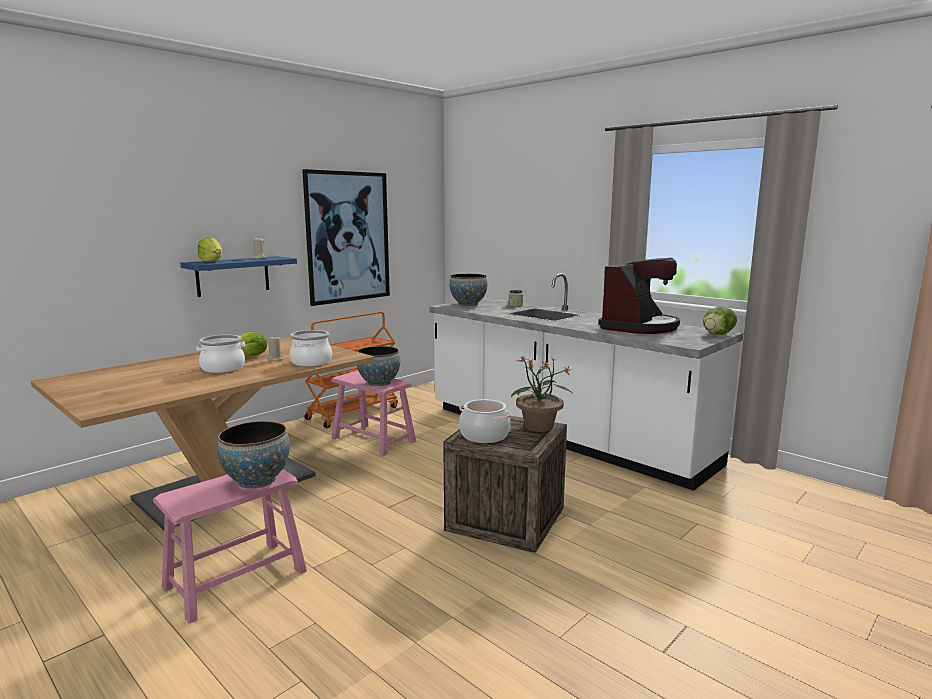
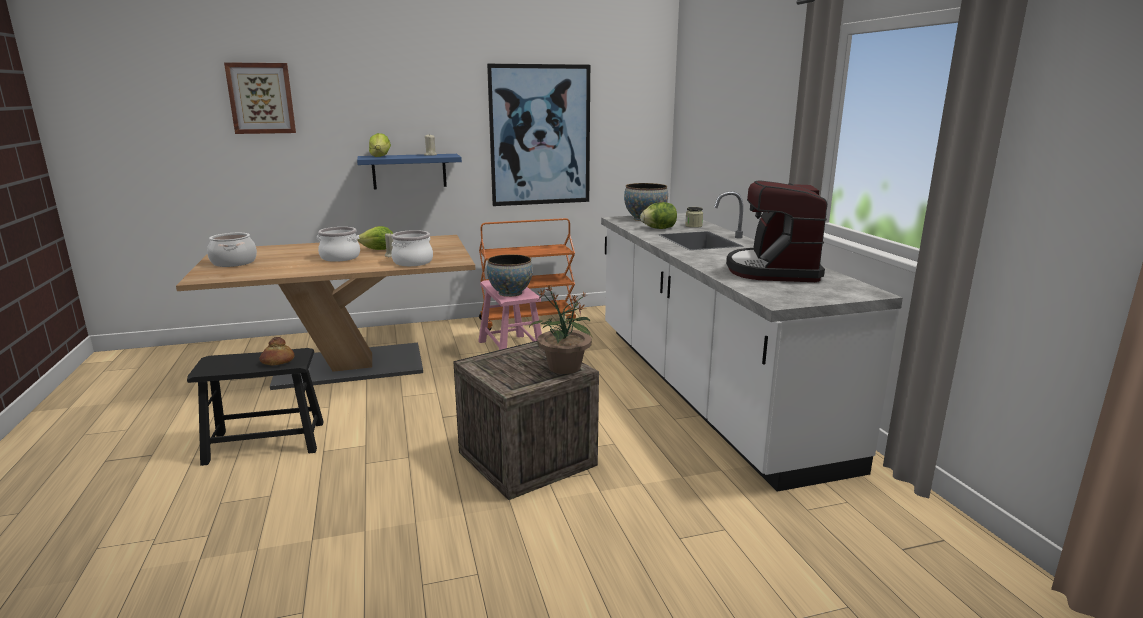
camera: 30 degrees right, 5 degrees up
pink stool [153,469,307,624] -> black stool [187,348,324,466]
bowl [218,421,290,489] -> bread [259,337,294,366]
cooking pot [459,399,511,443] -> cooking pot moved to [207,233,257,267]
coffee machine [598,258,680,334] -> coffee machine turned 120 degrees clockwise [726,181,827,282]
lettuce [703,307,737,335] -> lettuce moved to [640,202,677,229]
none -> picture [224,62,296,134]

